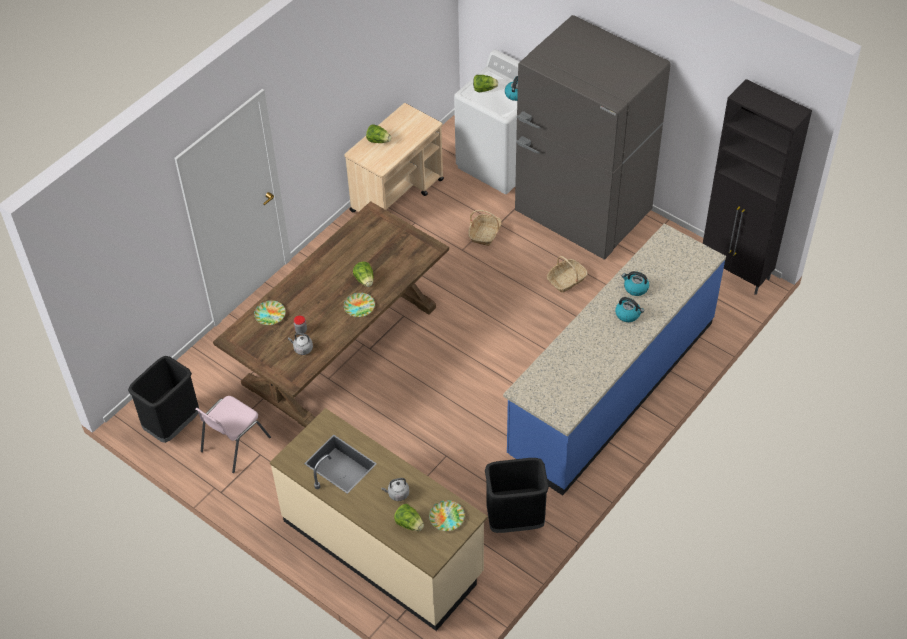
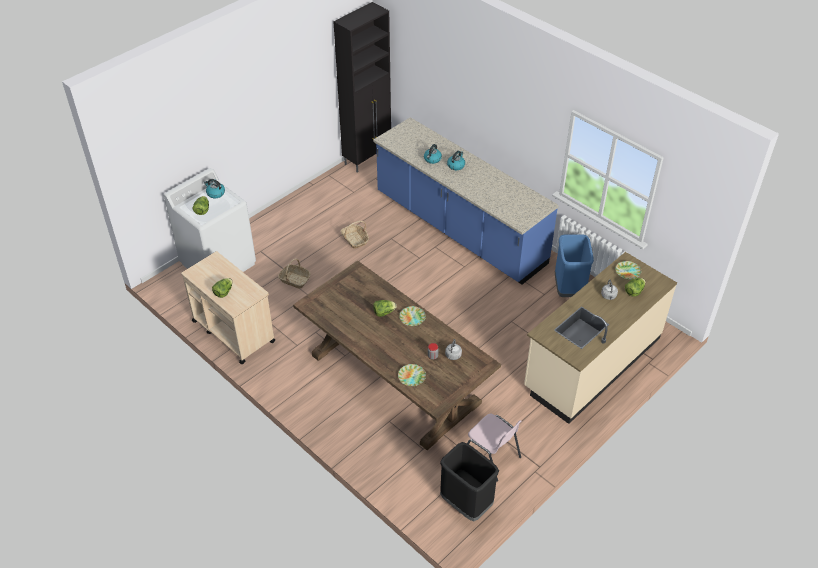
camera: 85 degrees left, 5 degrees down
black trash can [485,458,549,533] -> blue trash can [555,234,594,297]
grey fridge [515,15,671,260] -> none

